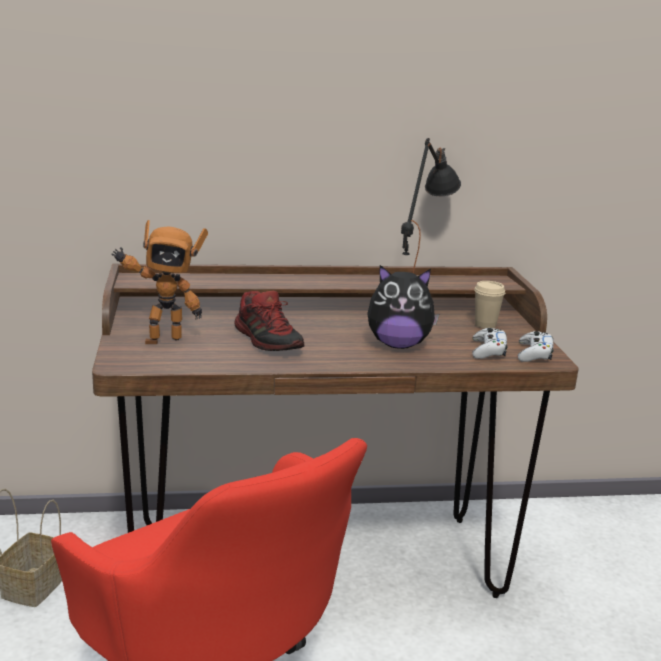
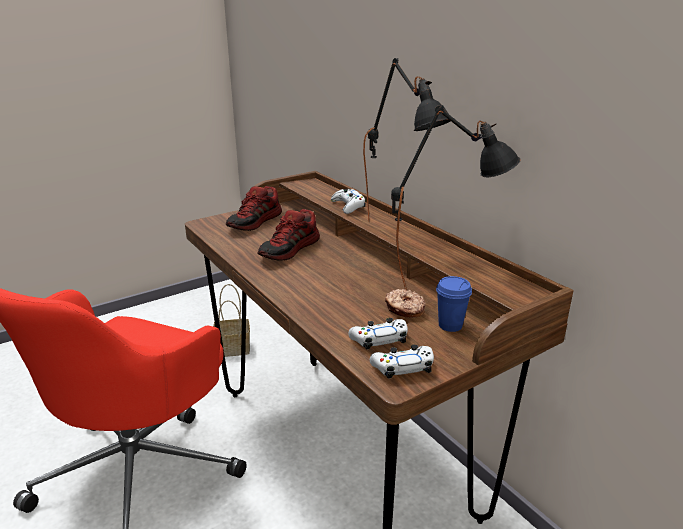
camera: 65 degrees right, 5 degrees up
toy robot [111,220,208,344] -> shoe [226,186,282,231]
plush toy [367,265,439,349] -> none
beige cup [474,281,505,329] -> blue cup [436,276,472,332]
none -> white game controller [331,189,366,214]
none -> black table lamp [363,58,451,222]
none -> donut [385,289,426,318]

